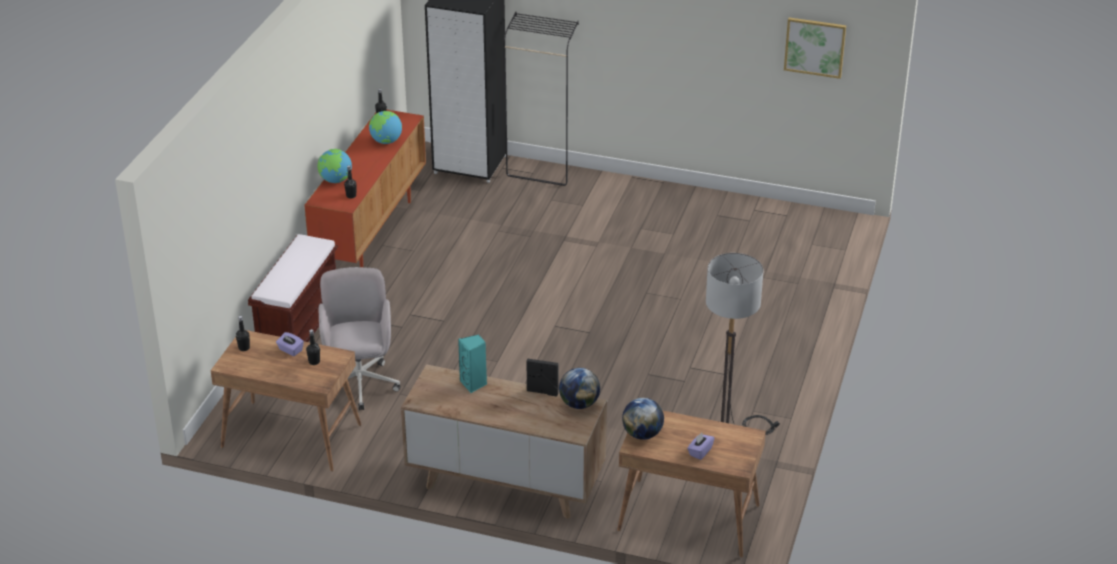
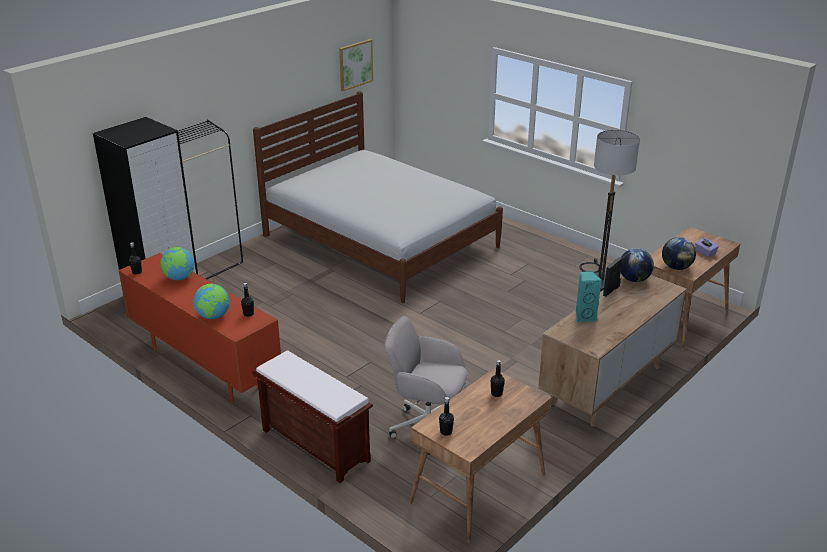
camera: 65 degrees left, 5 degrees down
purple tissue box [276,332,304,356] -> none
none -> white bed [253,91,503,303]

